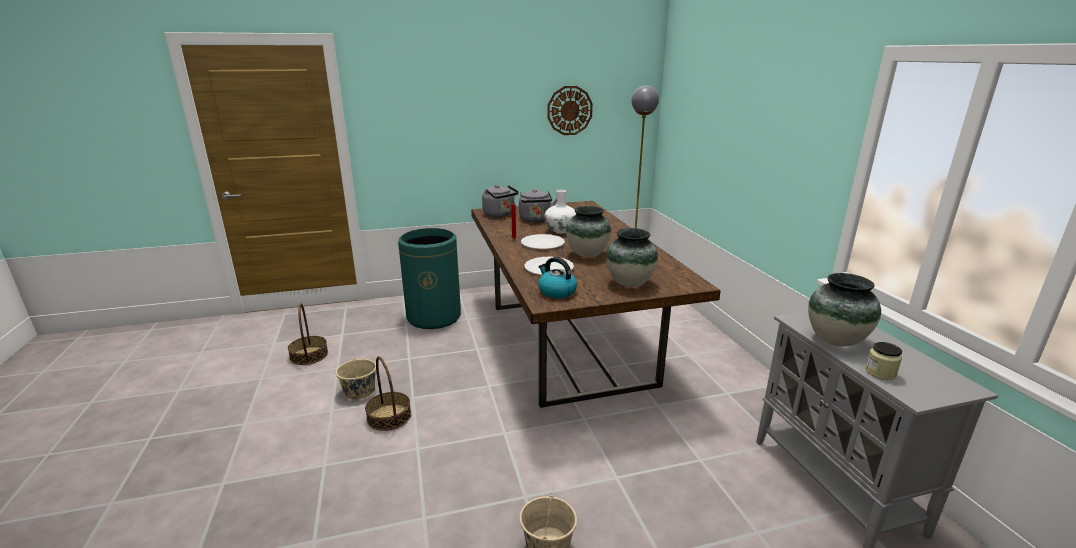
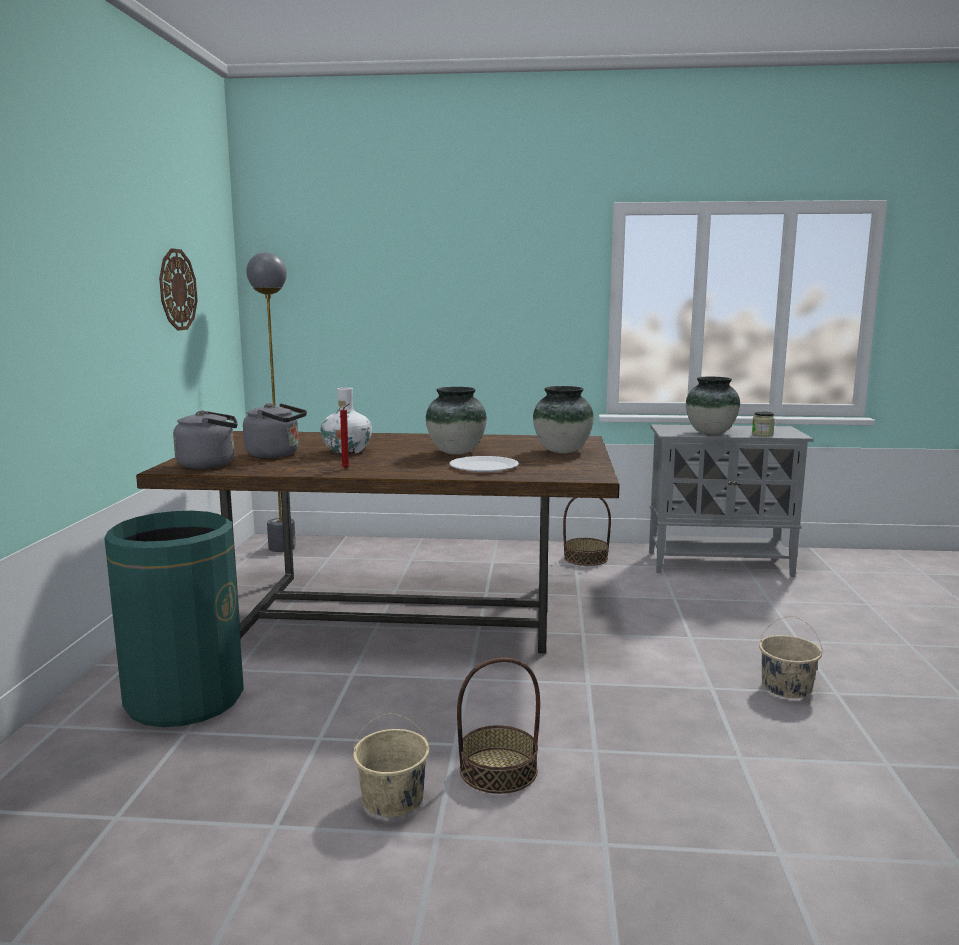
camera: 70 degrees left, 10 degrees down
basket [288,303,328,365] -> basket moved to [563,498,611,566]
white plate [521,234,565,249] -> none
kettle [538,257,577,299] -> none

